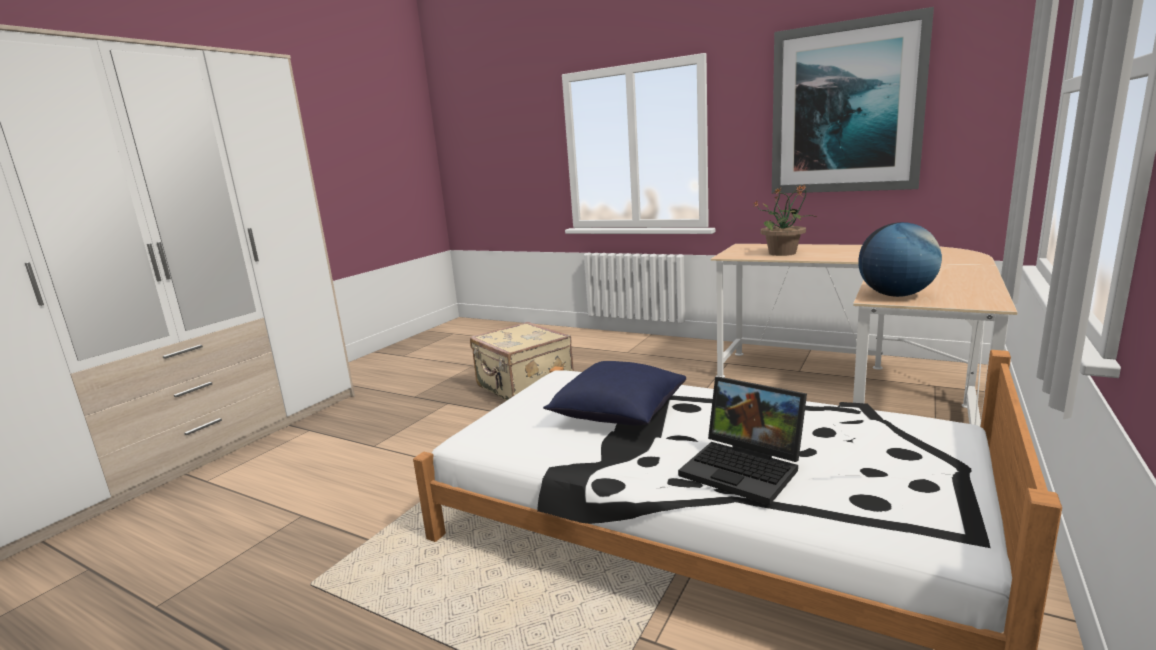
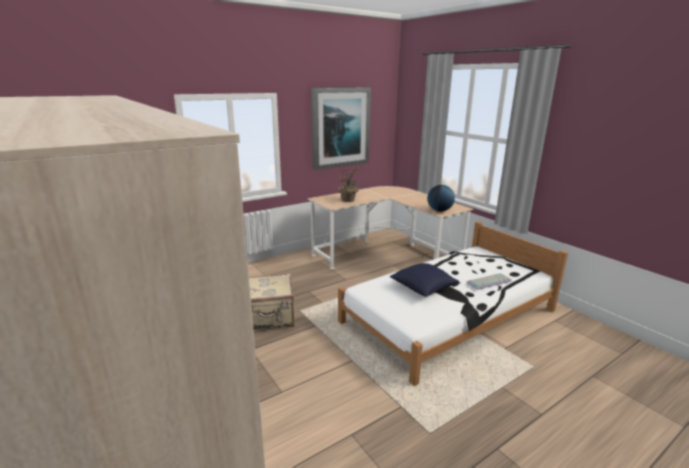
camera: 65 degrees left, 5 degrees up
laptop [678,377,807,505] -> keyboard [466,273,512,290]

